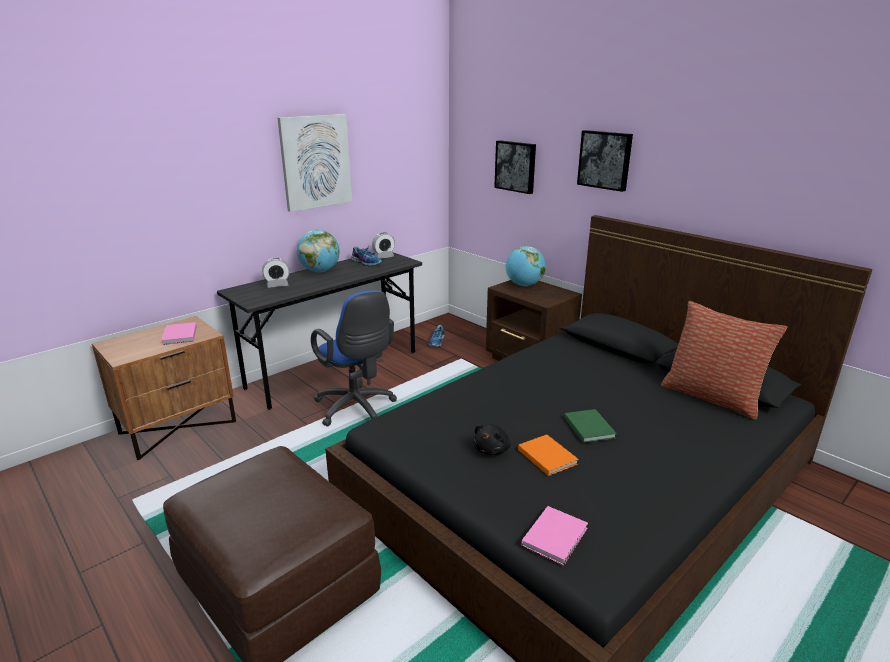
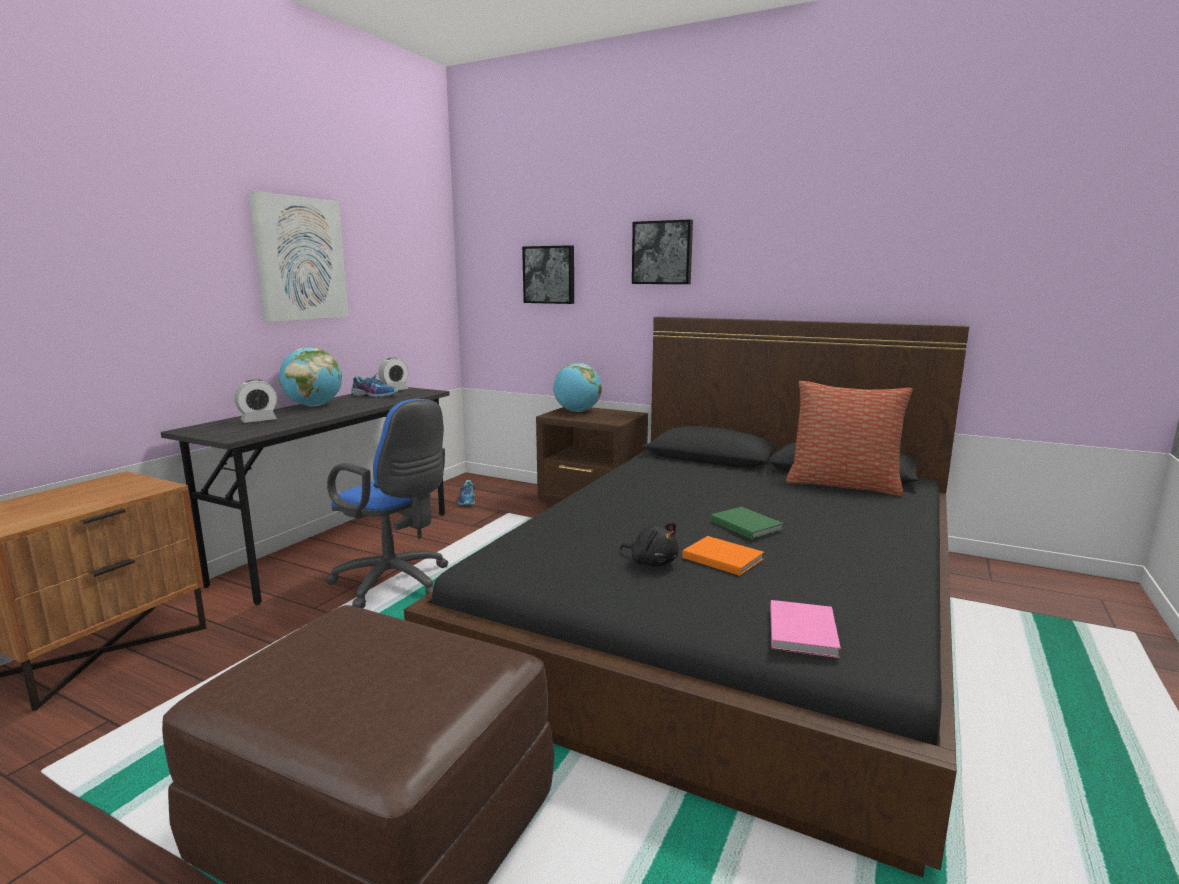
camera: 20 degrees left, 10 degrees down
pink book [161,322,197,345] -> none
black plush toy [473,424,511,455] -> black plush toy turned 60 degrees counterclockwise [620,523,679,567]

